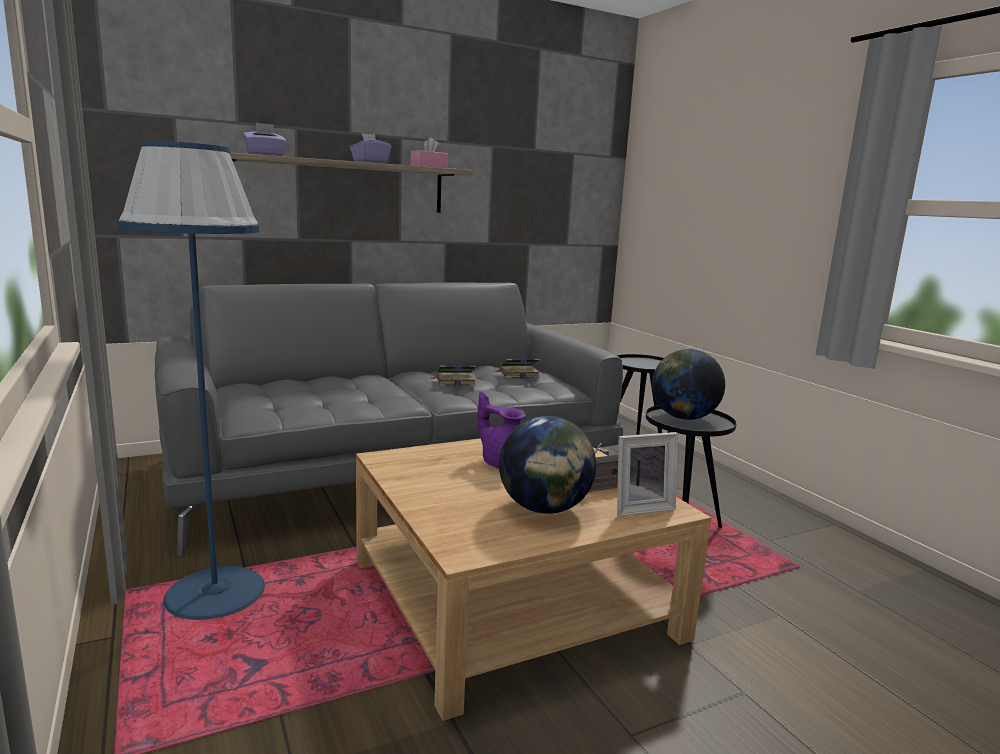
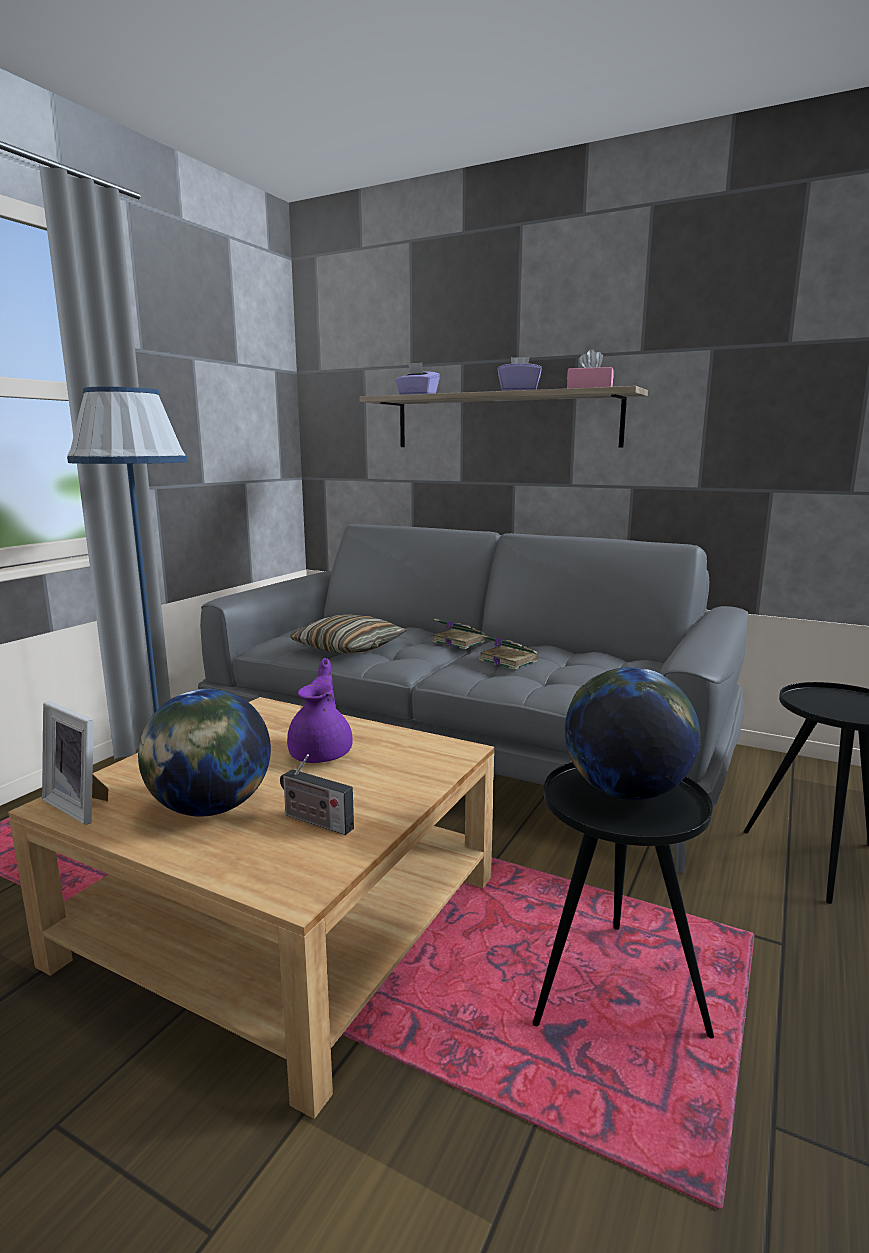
camera: 55 degrees right, 0 degrees up
book [497,359,540,378] -> book moved to [432,619,486,649]
picture frame [617,432,678,516] -> picture frame moved to [42,701,108,825]
none -> pillow [290,615,407,654]

